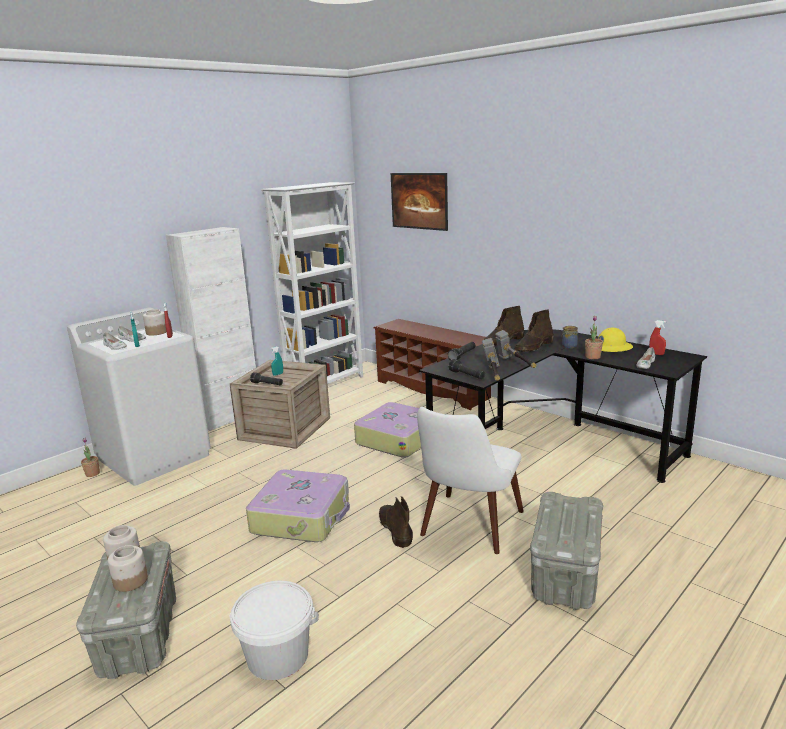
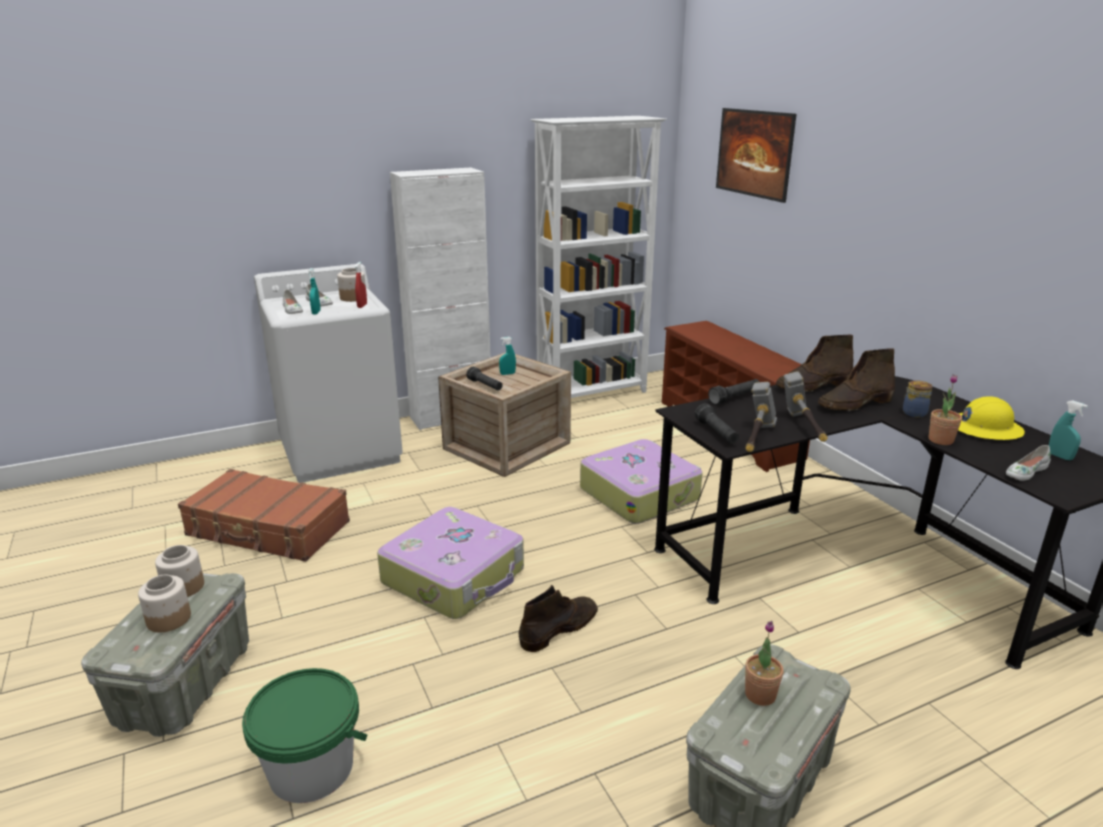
camera: 20 degrees right, 5 degrees up
potted plant [81,438,100,477] -> potted plant moved to [745,621,783,706]
white bucket [229,581,319,680] -> green bucket [242,668,367,803]
brown boot [379,496,413,548] -> brown boot turned 45 degrees clockwise [519,585,598,652]
white chair [417,407,524,554] -> none
red spray bottle [649,320,666,355] -> turquoise spray bottle [1049,400,1088,460]
none -> brown suitcase [178,469,350,562]

